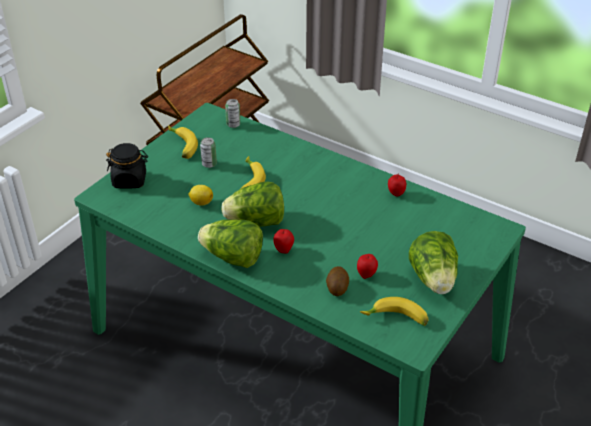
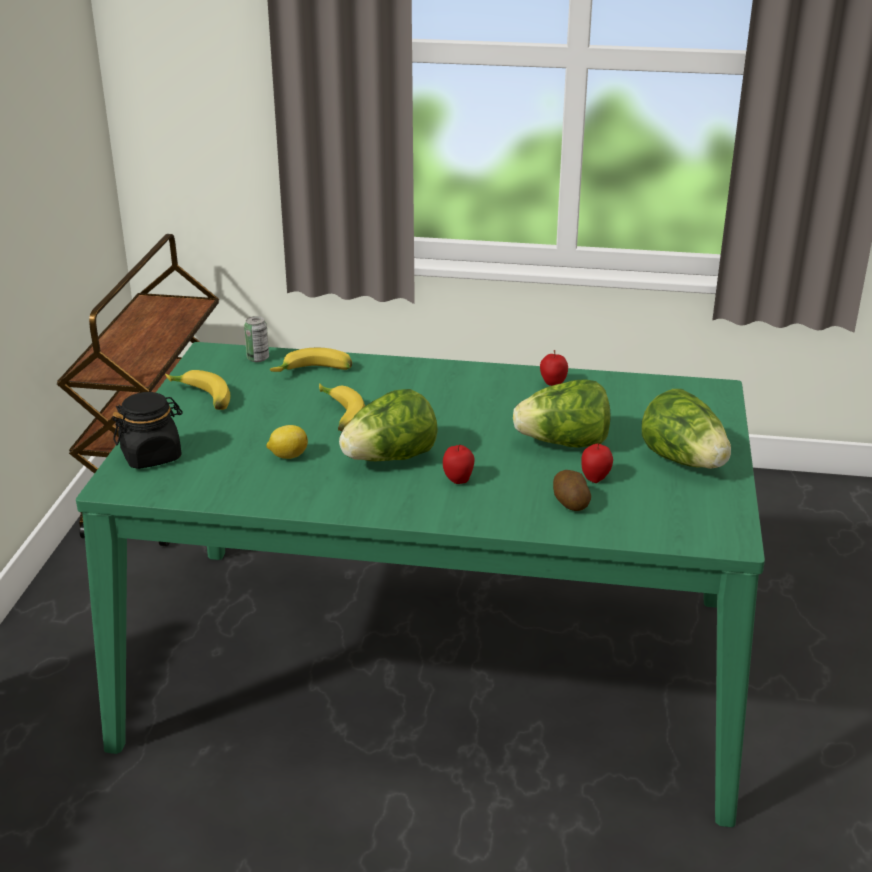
camera: 25 degrees left, 10 degrees down
lettuce [198,219,263,268] -> lettuce moved to [513,379,611,447]
can [200,137,217,168] -> none
banana [360,297,428,326] -> banana moved to [270,348,352,372]

